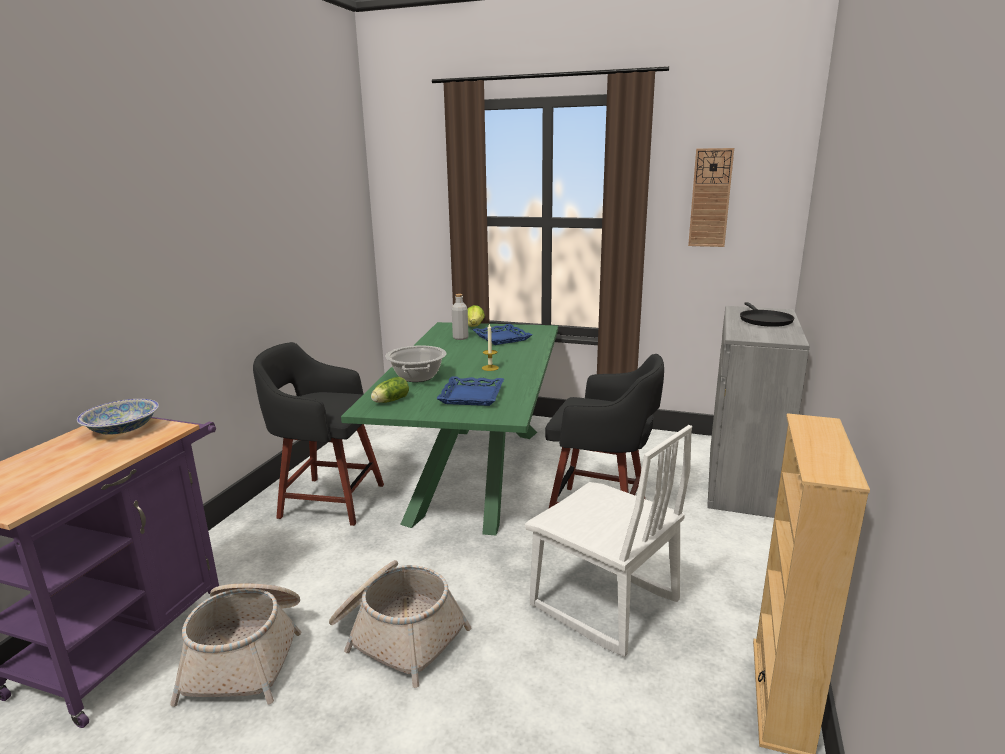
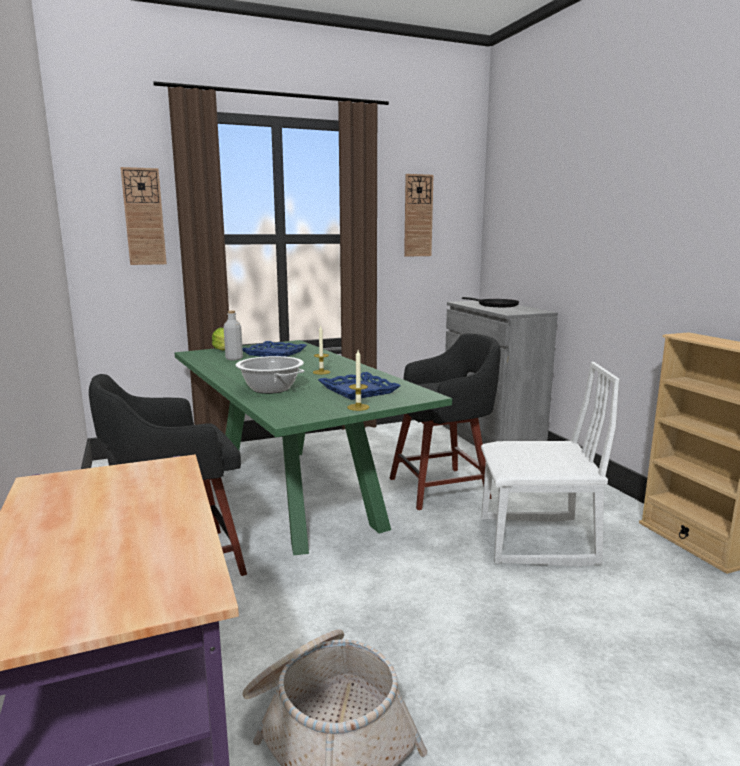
camera: 40 degrees left, 5 degrees down
bowl [77,399,159,435] -> none
basket [329,560,472,688] -> none
lettuce [371,377,409,403] -> none
none -> wall clock [120,167,167,265]
none -> candle [347,350,369,411]

